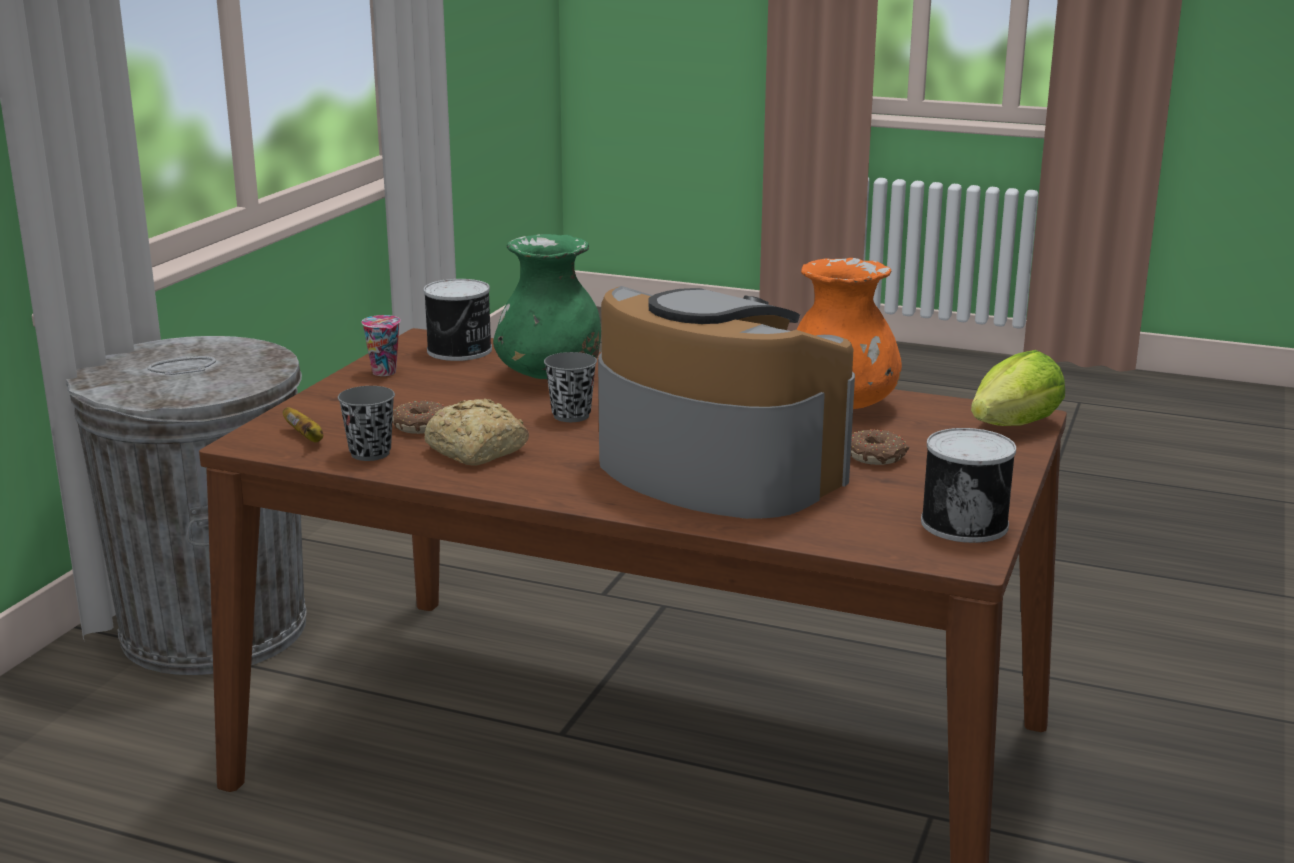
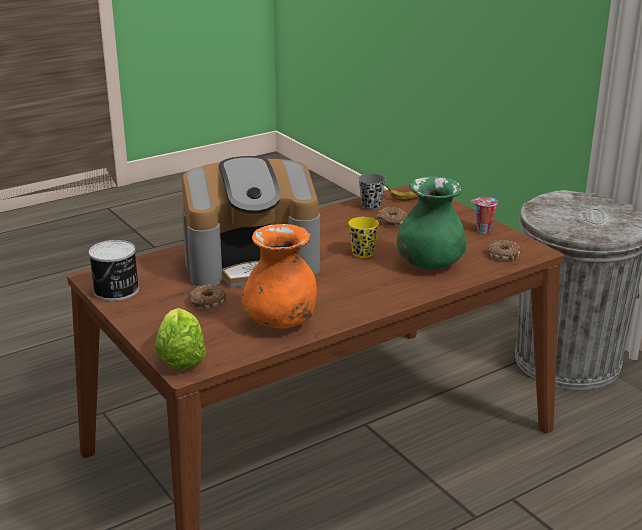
camera: 125 degrees right, 5 degrees up
can [424,279,492,361] -> donut [487,240,521,261]
bread [424,398,529,466] -> none
grey cup [544,352,597,422] -> yellow cup [349,217,379,258]

